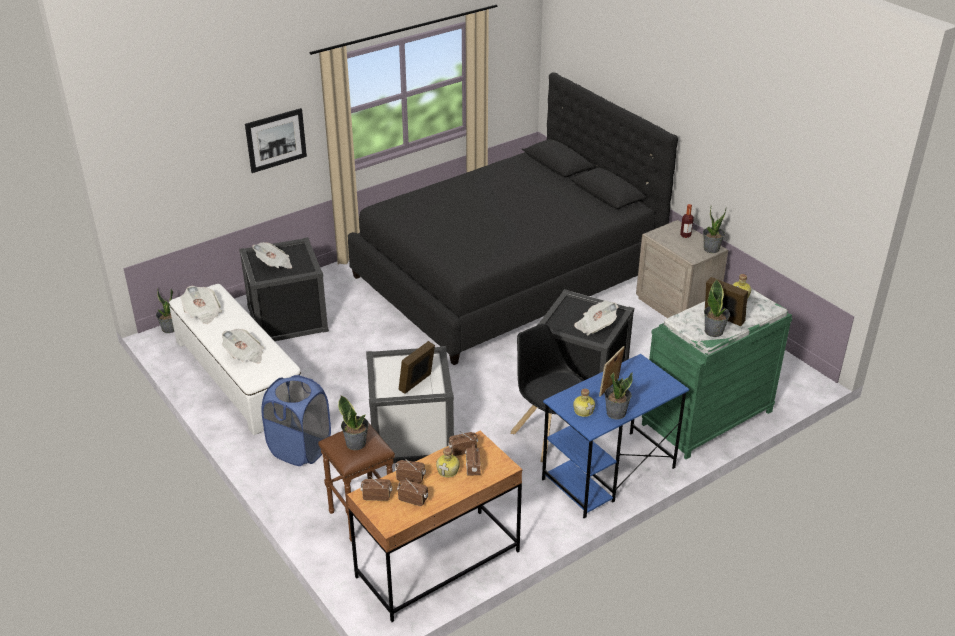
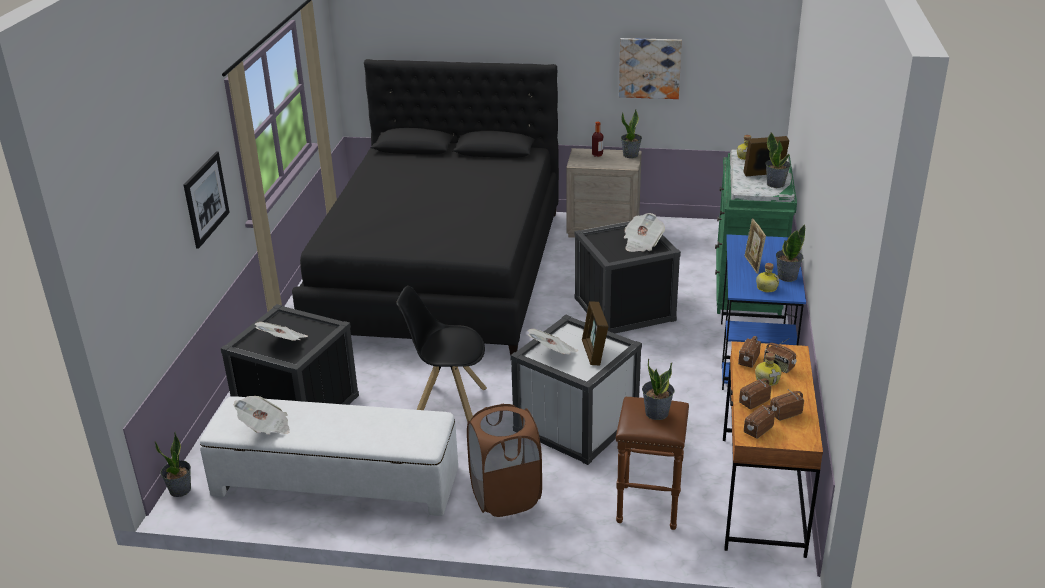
camera: 45 degrees left, 5 degrees down
newspaper [222,329,264,364] -> newspaper moved to [527,329,578,354]
blue laundry basket [261,375,331,466] -> brown laundry basket [467,403,542,517]
black chair [511,324,584,462] -> black chair moved to [396,286,487,422]
none -> picture [619,38,682,99]

